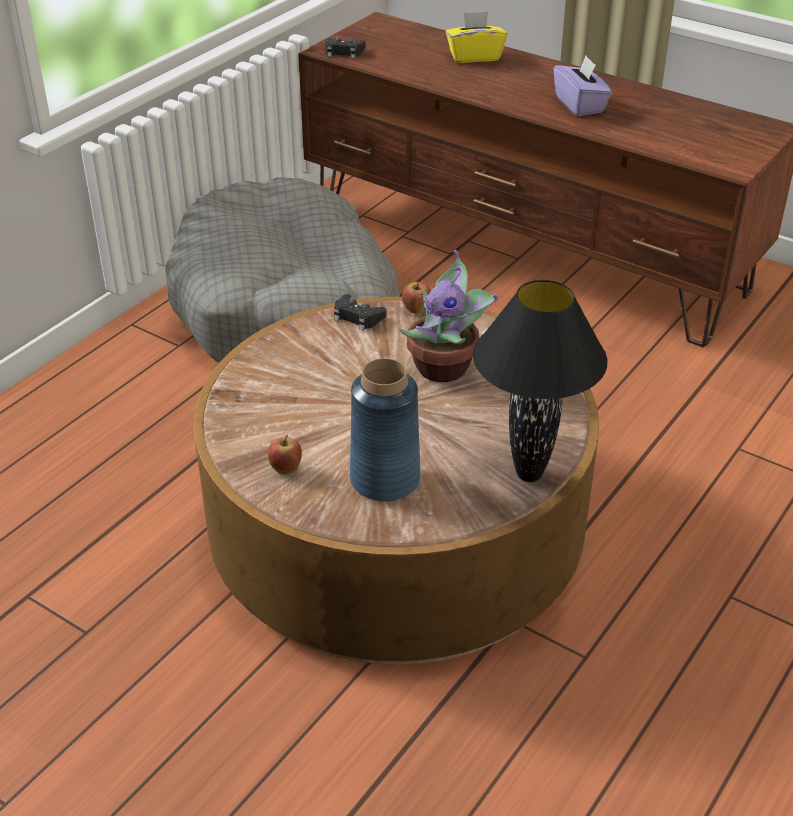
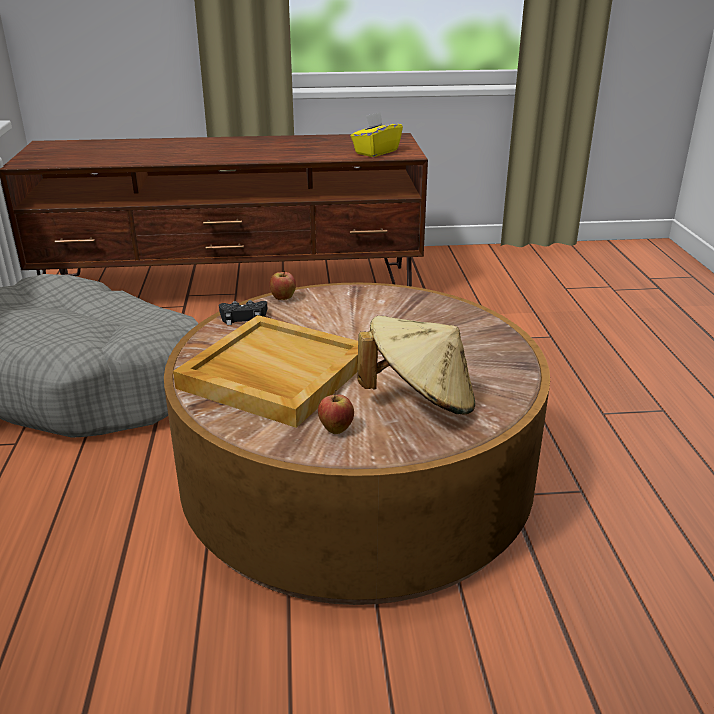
camera: 40 degrees left, 10 degrees down
black game controller [325,37,366,58] -> none
blue vase [350,358,421,502] -> beige hat [358,316,475,415]
potted plant [399,250,498,382] -> none
yellow tissue box [446,11,507,63] -> yellow tissue box moved to [351,112,403,157]
black table lamp [473,280,607,482] -> none
purple tissue box [554,56,612,116] -> none
none -> beige tray [173,315,358,428]

